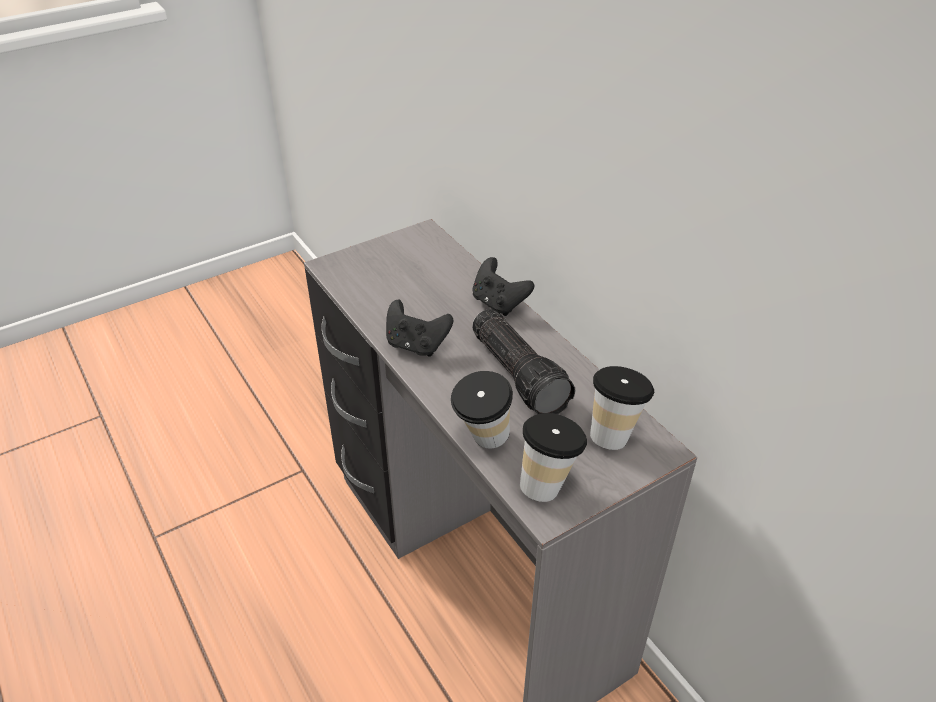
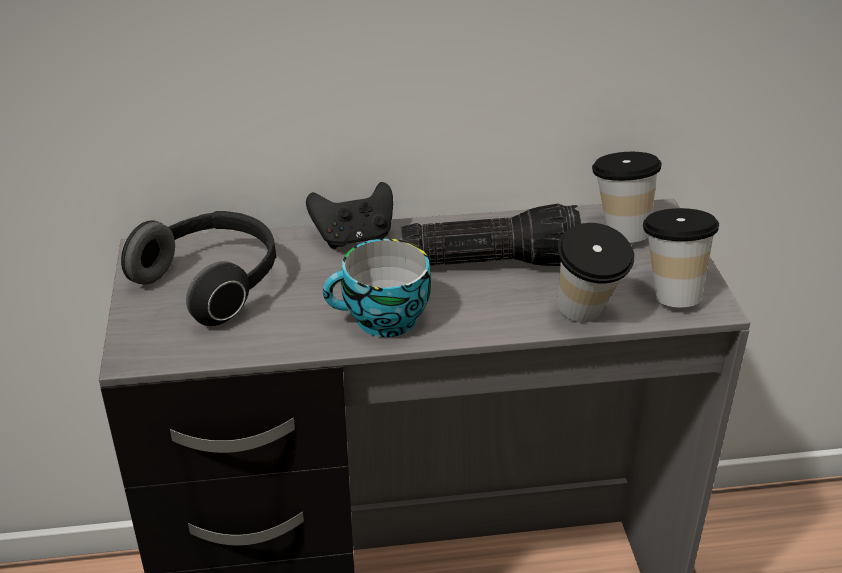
camera: 65 degrees left, 5 degrees down
black game controller [386,299,453,357] -> cup [323,239,431,337]
none -> headphones [121,211,277,326]

